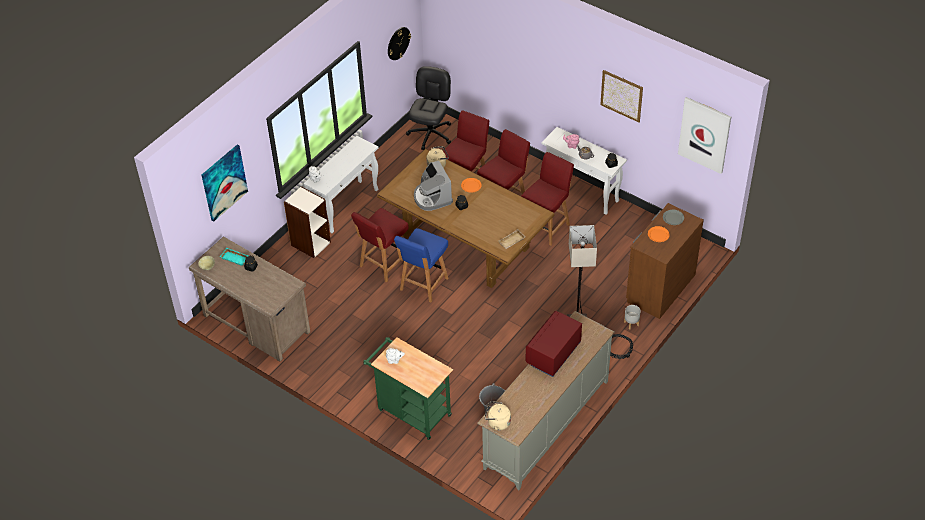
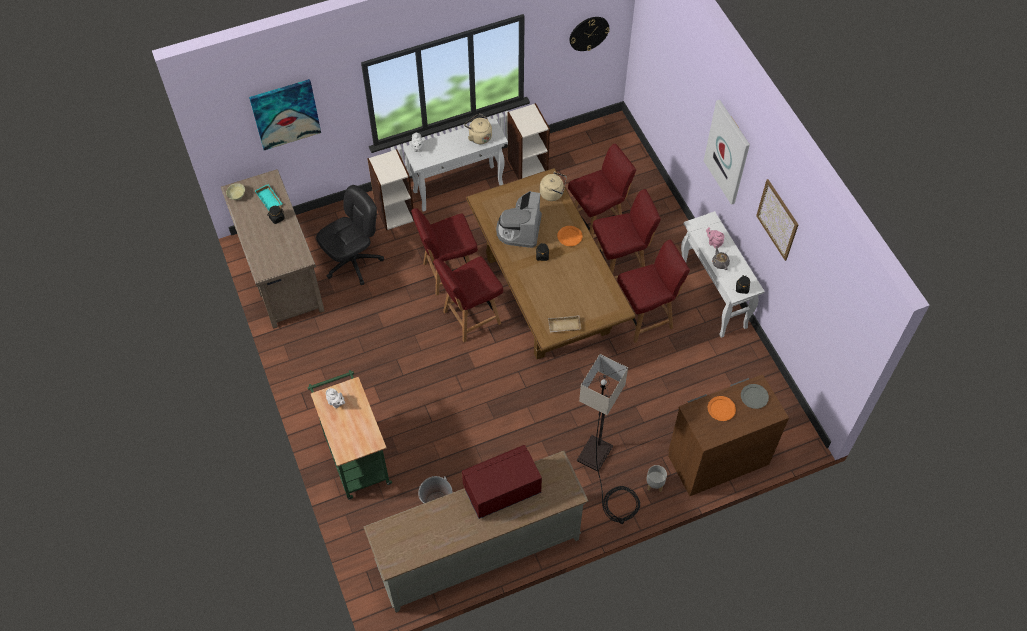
camera: 30 degrees right, 10 degrees up
blue chair [394,228,448,302] -> red chair [433,256,504,342]
black office chair [406,66,451,150] -> black office chair moved to [316,185,384,285]
beige kettle [485,401,511,430] -> beige kettle moved to [464,113,492,144]
picture [678,97,731,174] -> picture moved to [704,100,750,205]
none -> bookcase [507,103,550,180]

